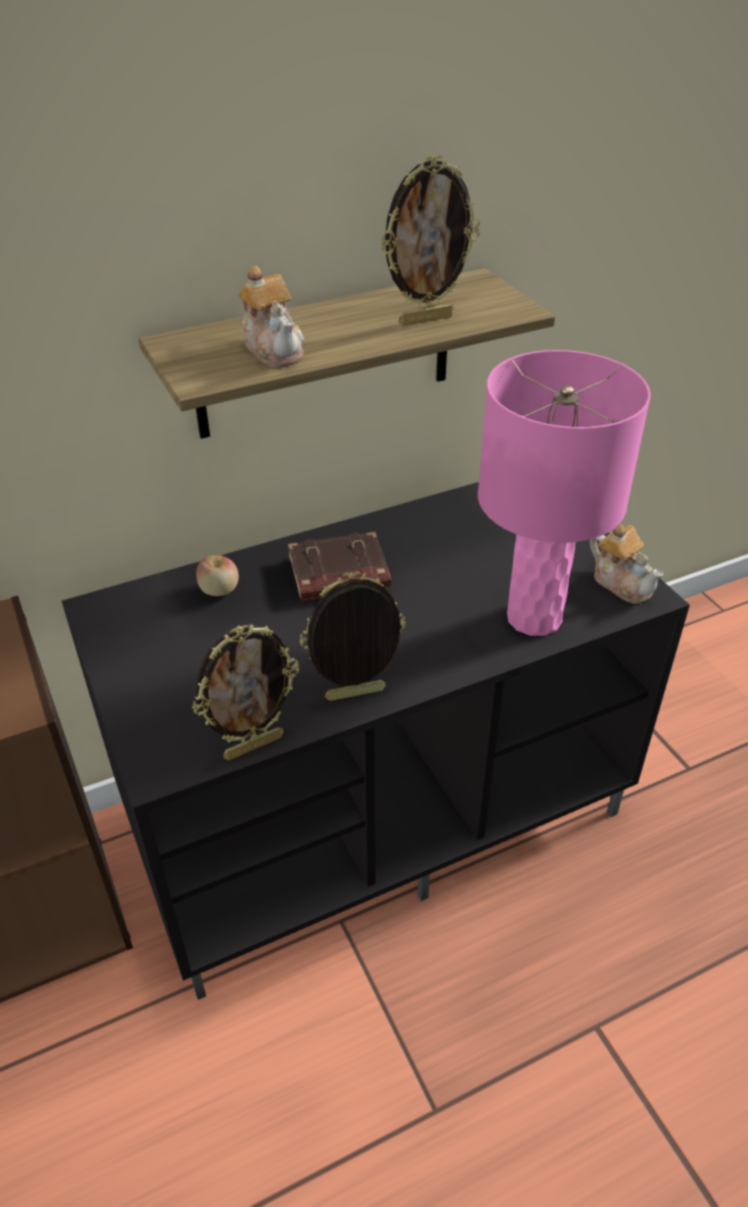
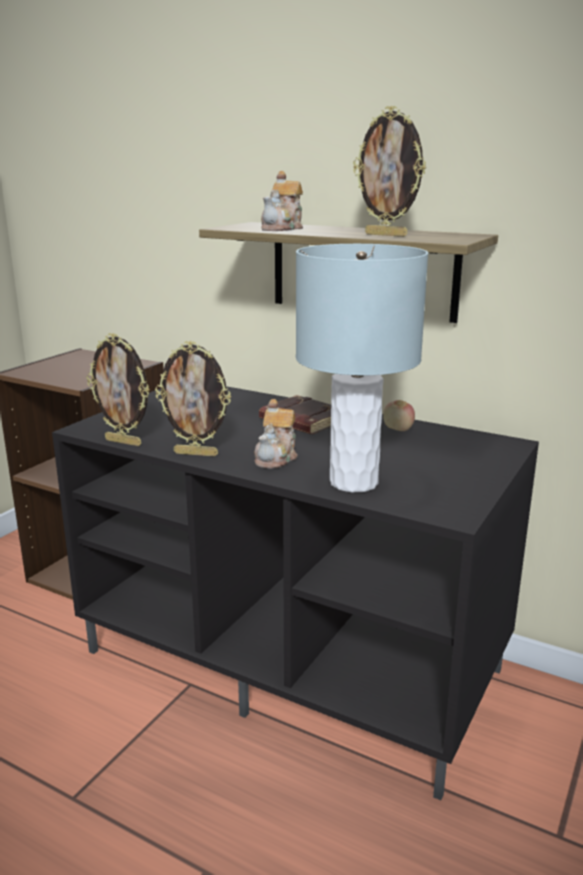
camera: 55 degrees right, 20 degrees down
apple [196,555,239,596] -> apple moved to [383,400,415,431]
picture frame [300,572,406,701] -> picture frame turned 150 degrees clockwise [155,341,231,457]
pink table lamp [478,350,650,636] -> grey table lamp [296,244,428,492]
teapot [590,524,663,604] -> teapot moved to [254,399,298,469]

